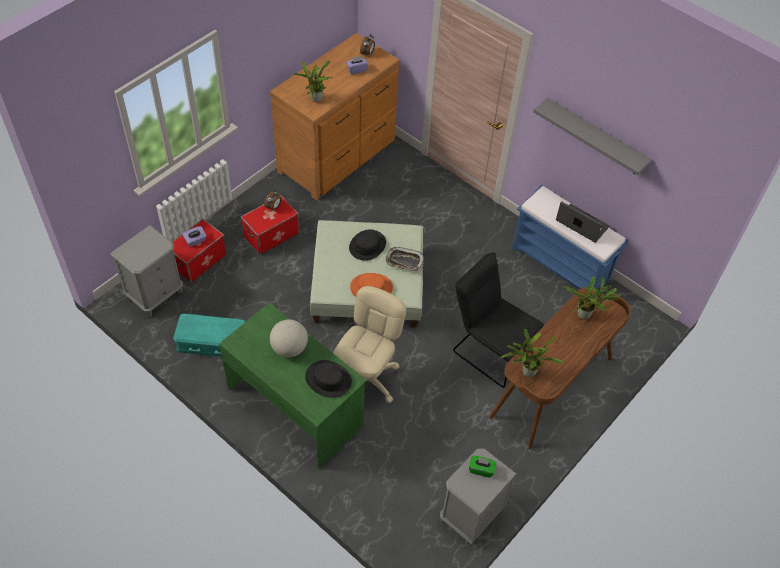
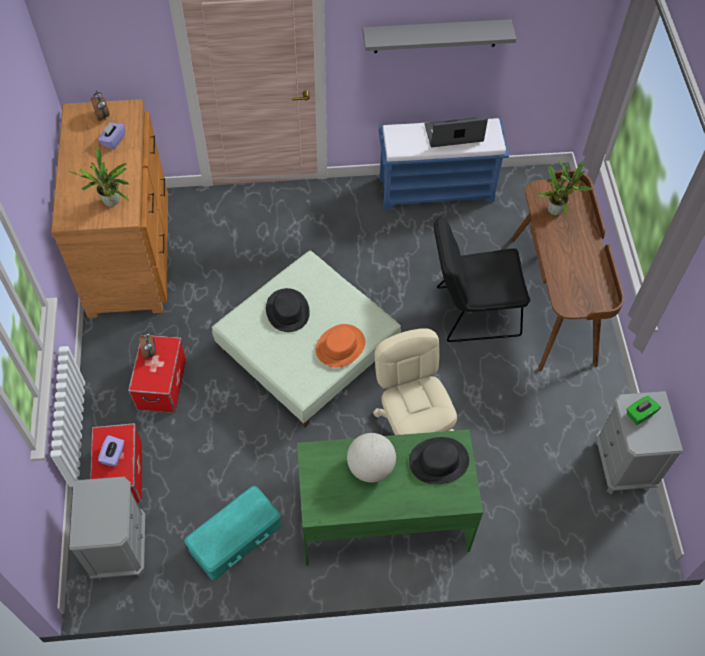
camera: 45 degrees left, 5 degrees up
tray [385,247,424,271] -> none
potted plant [500,329,563,377] -> none

